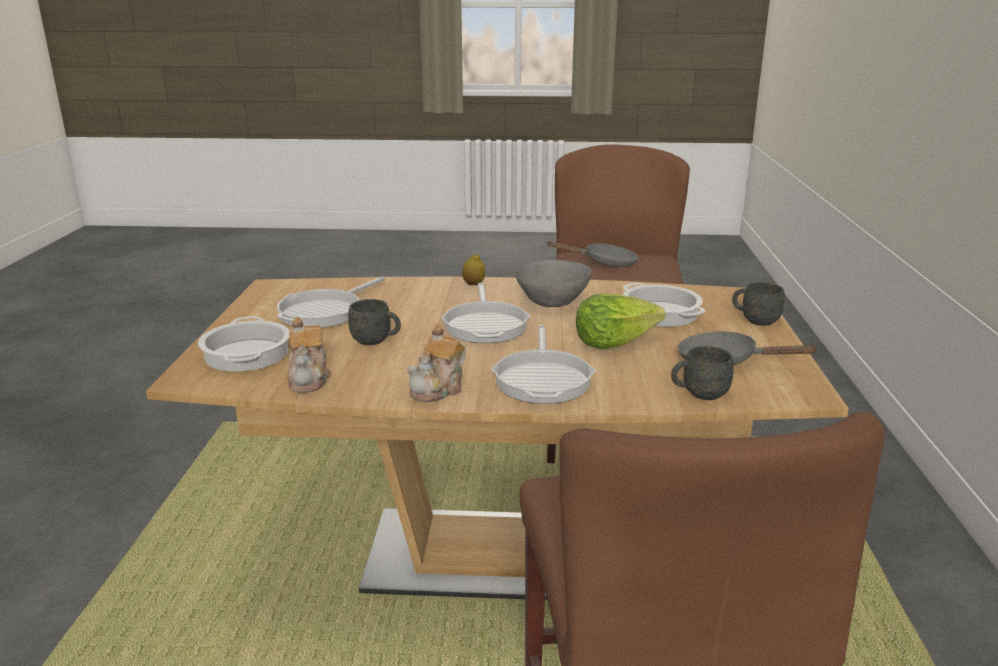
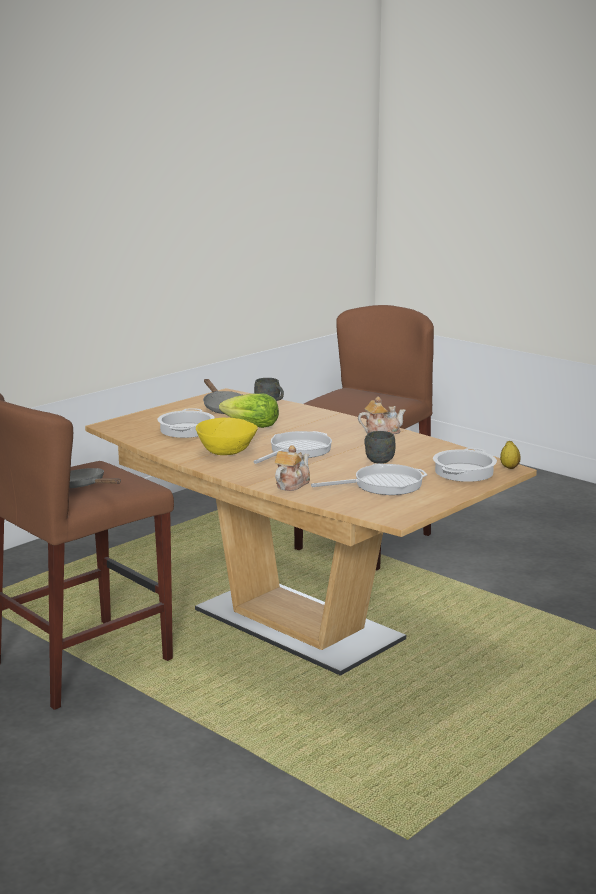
camera: 140 degrees left, 5 degrees down
teapot [287,317,331,393] -> teapot moved to [275,445,310,491]
lemon [462,254,485,285] -> lemon moved to [500,441,521,469]
frying pan [491,325,596,404] -> none
grey bowl [515,260,592,307] -> yellow bowl [196,418,258,455]
grey mug [732,282,785,326] -> none

